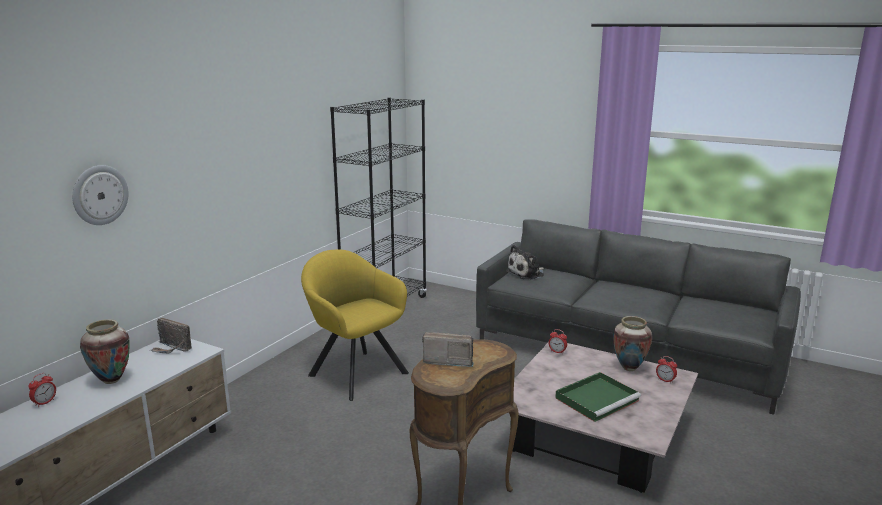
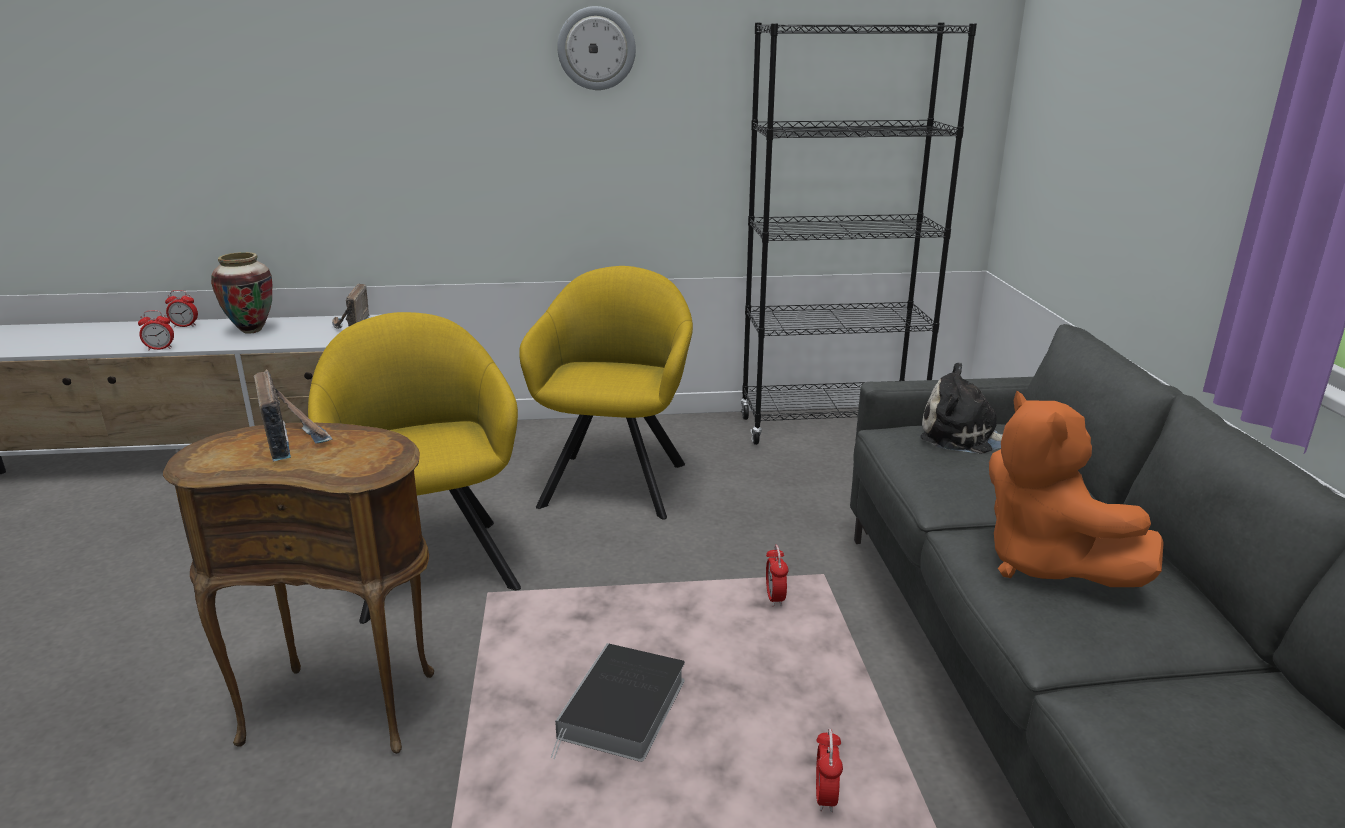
camera: 55 degrees right, 5 degrees up
wall clock [72,165,129,225] -> wall clock moved to [557,6,636,90]
green tray [555,372,641,422] -> book [551,643,685,762]
vase [613,316,653,371] -> none
none -> alarm clock [138,310,174,350]
none -> yellow armchair [308,312,521,624]
none -> orange plush toy [989,391,1164,587]

